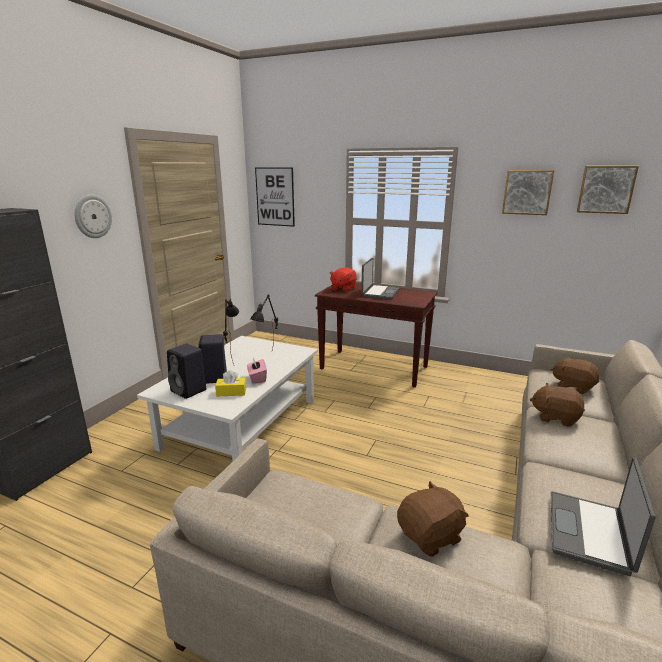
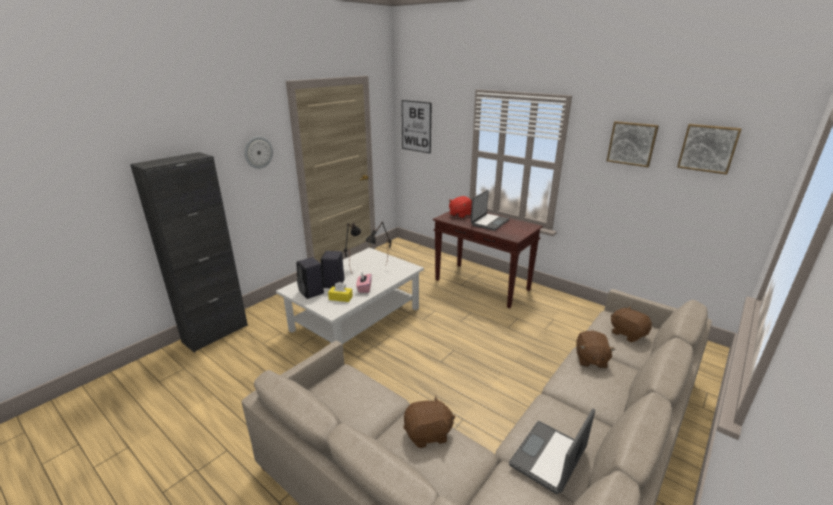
camera: 15 degrees right, 5 degrees up
brown plush toy [530,383,585,427] -> brown plush toy turned 120 degrees counterclockwise [577,331,615,368]

